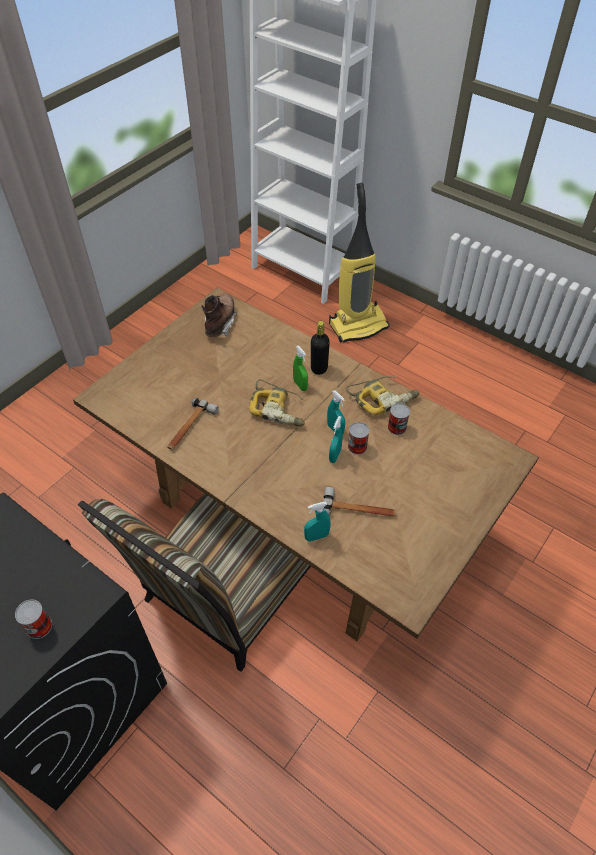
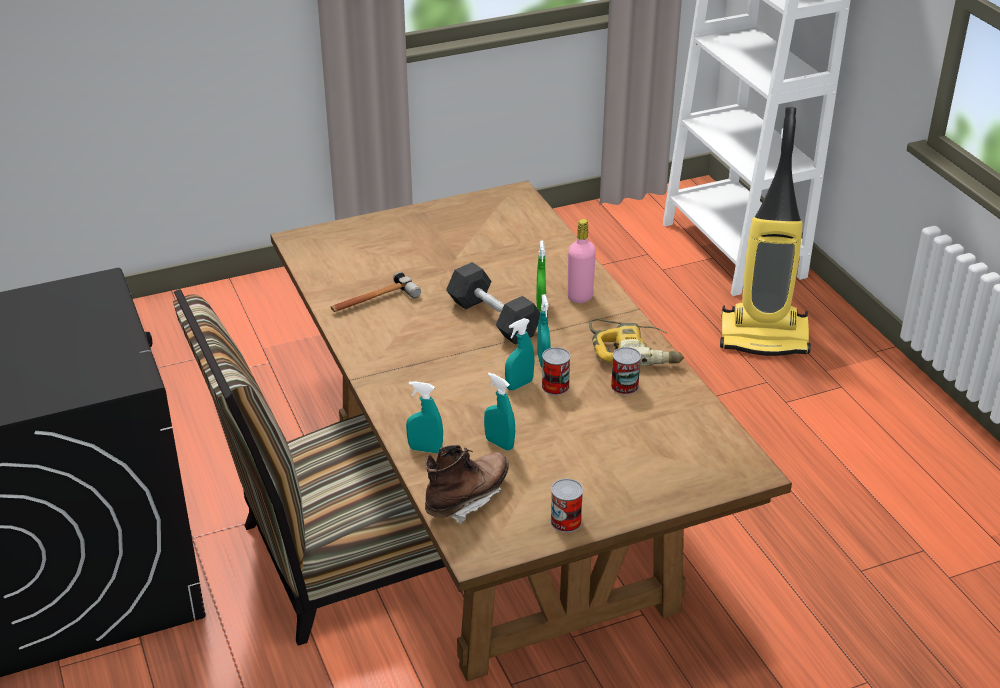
camera: 30 degrees right, 15 degrees down
can [15,600,52,639] -> can moved to [550,479,583,532]
brown boot [201,294,237,337] -> brown boot moved to [425,445,509,524]
power drill [249,379,305,427] -> black dumbbell [446,262,540,345]
black bottle [311,321,330,375] -> pink bottle [568,219,596,303]
hammer [323,487,396,516] -> turquoise spray bottle [484,372,515,450]

